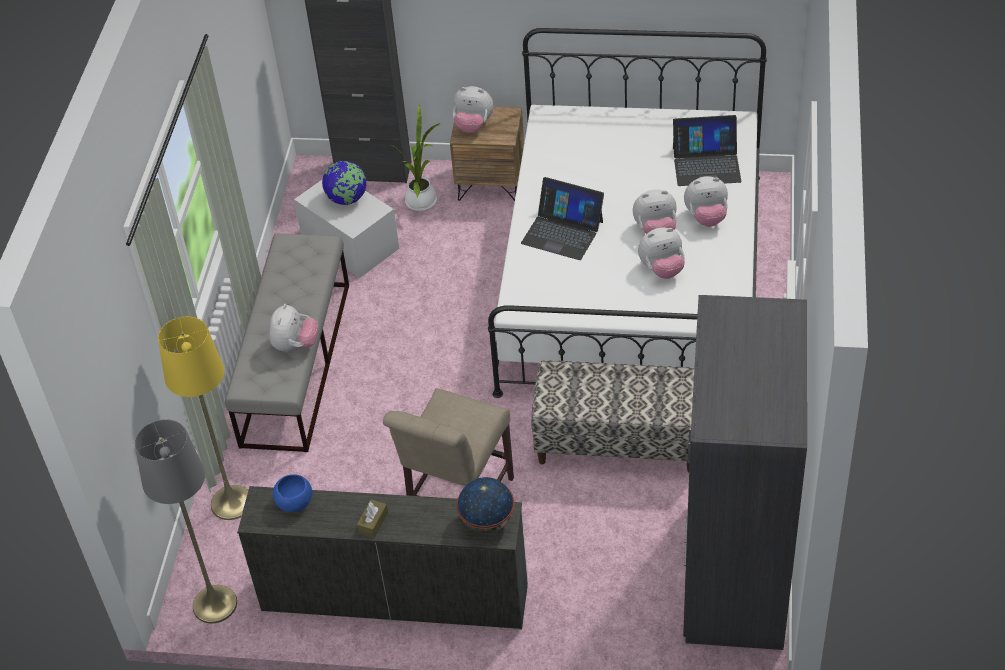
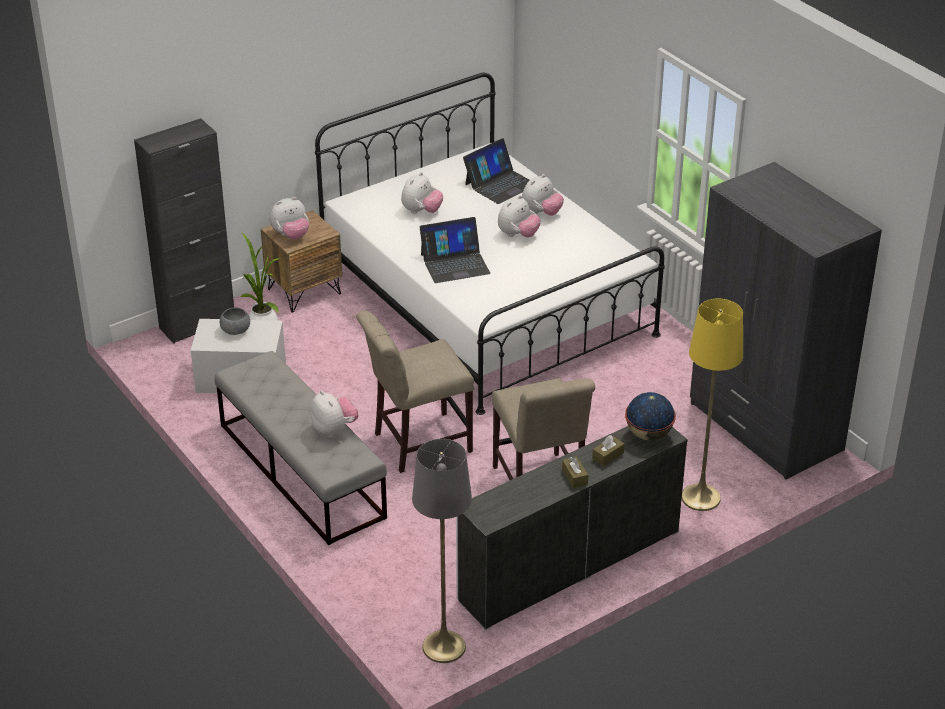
camera: 45 degrees left, 10 degrees down
yellow floor lamp [158,316,248,520] -> yellow floor lamp moved to [682,298,743,511]
blue bowl [273,474,312,512] -> none
globe [322,161,367,205] -> grey bowl [220,307,250,335]
bench [531,360,694,472] -> none
plush toy [638,228,685,279] -> plush toy moved to [401,172,443,214]
none -> beige chair [356,311,474,473]
none -> brown tissue box [592,435,625,466]

